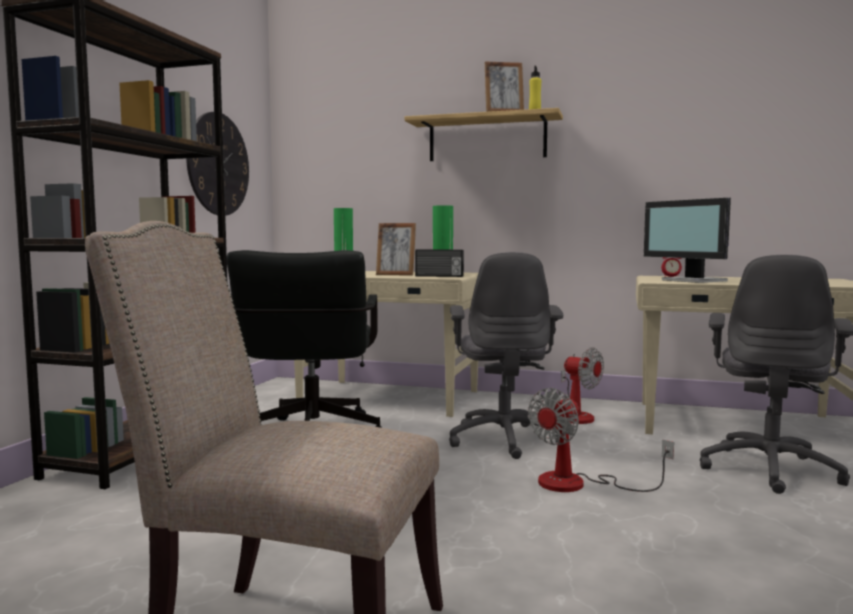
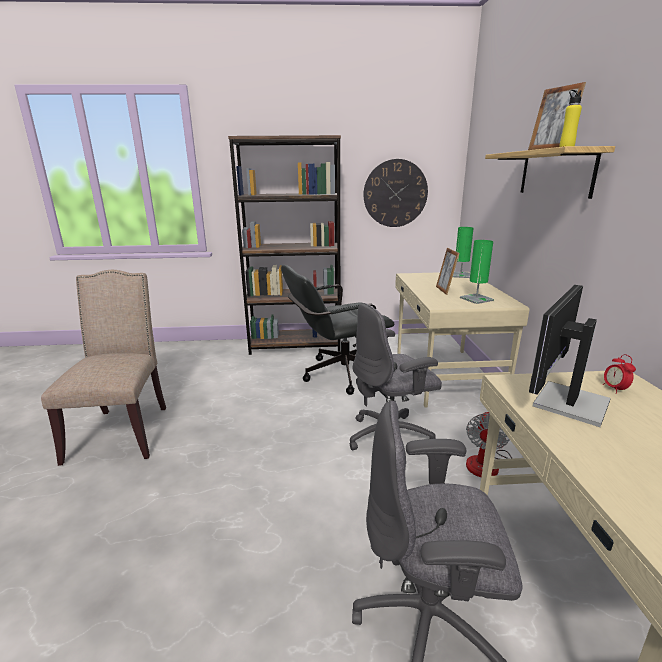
camera: 70 degrees right, 15 degrees up
radio [415,249,464,277] -> none
fan [528,388,674,492] -> none

